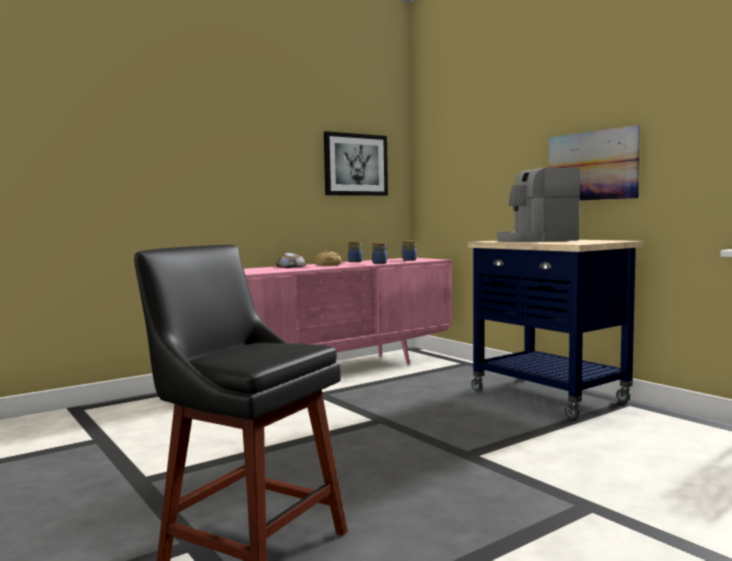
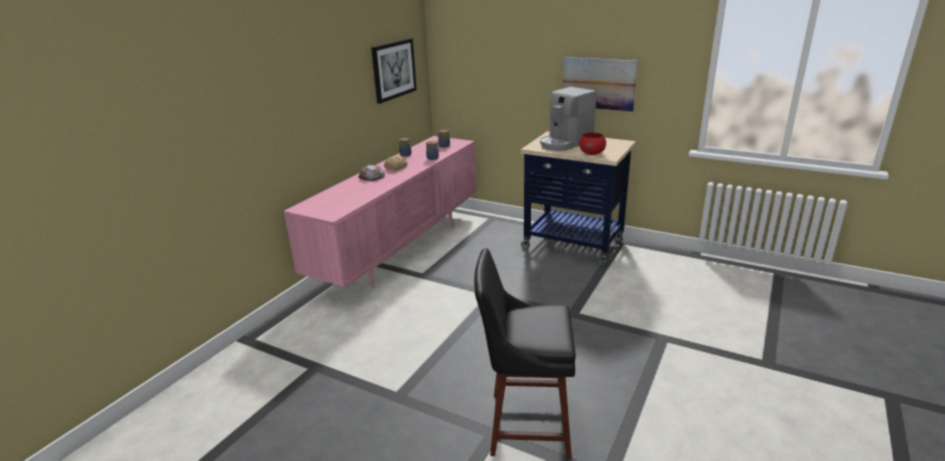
camera: 25 degrees left, 20 degrees up
none -> red bowl [579,132,606,155]

